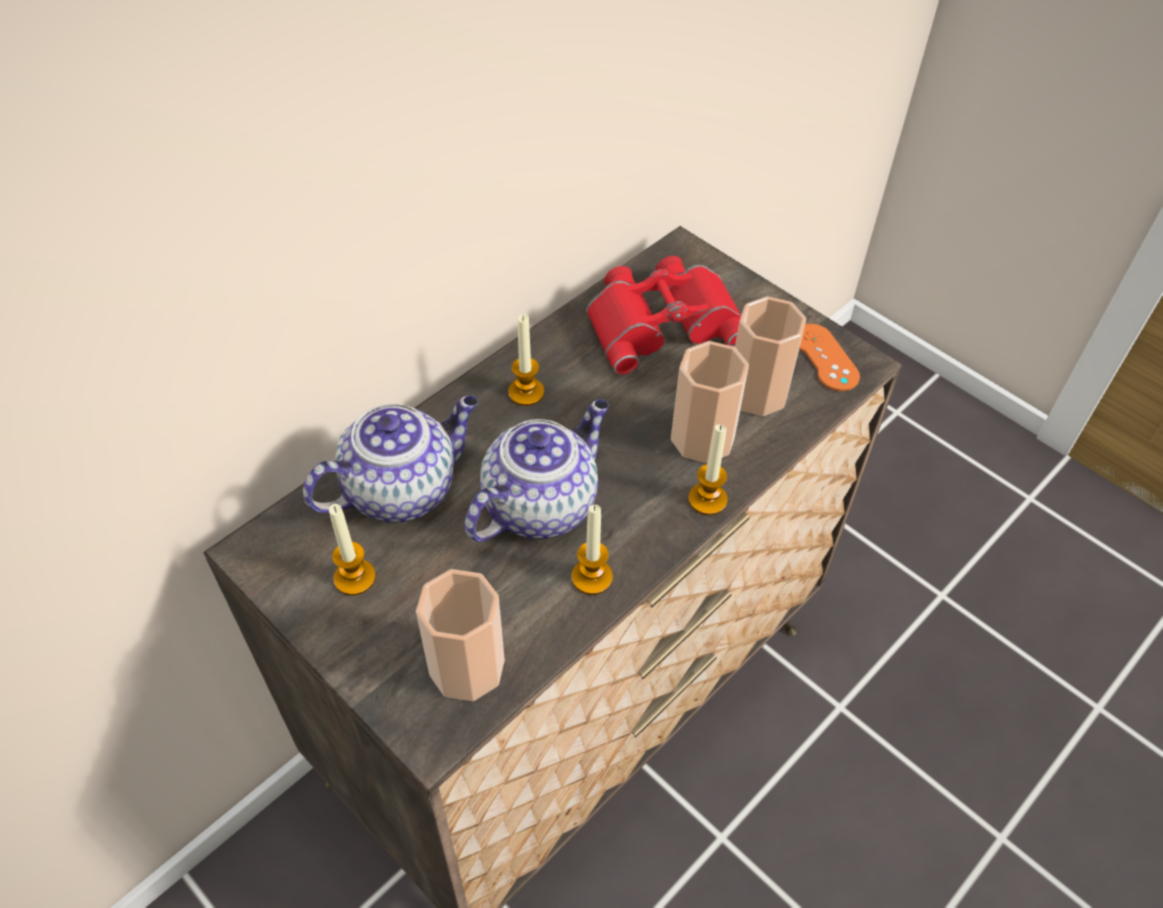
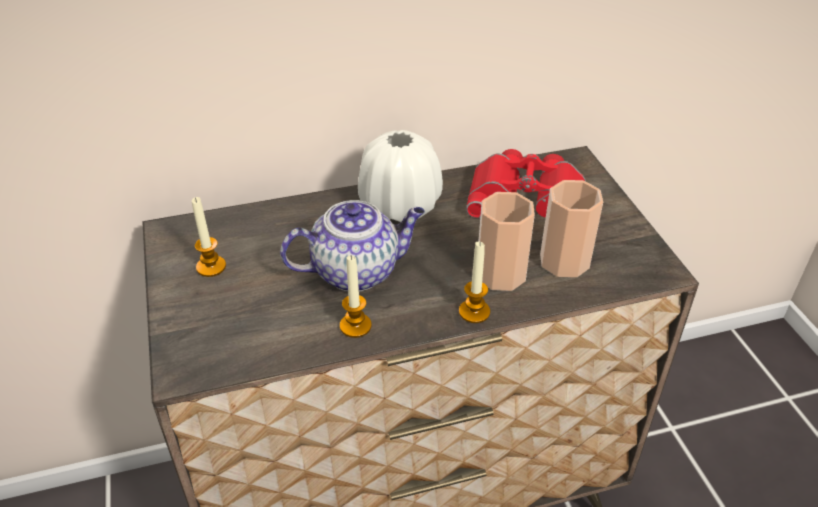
camera: 30 degrees right, 10 degrees down
teapot [303,396,478,522] -> none
cup [416,569,505,701] -> none
candle [508,314,544,406] -> white vase [358,130,443,222]
orange game controller [799,324,860,391] -> none

